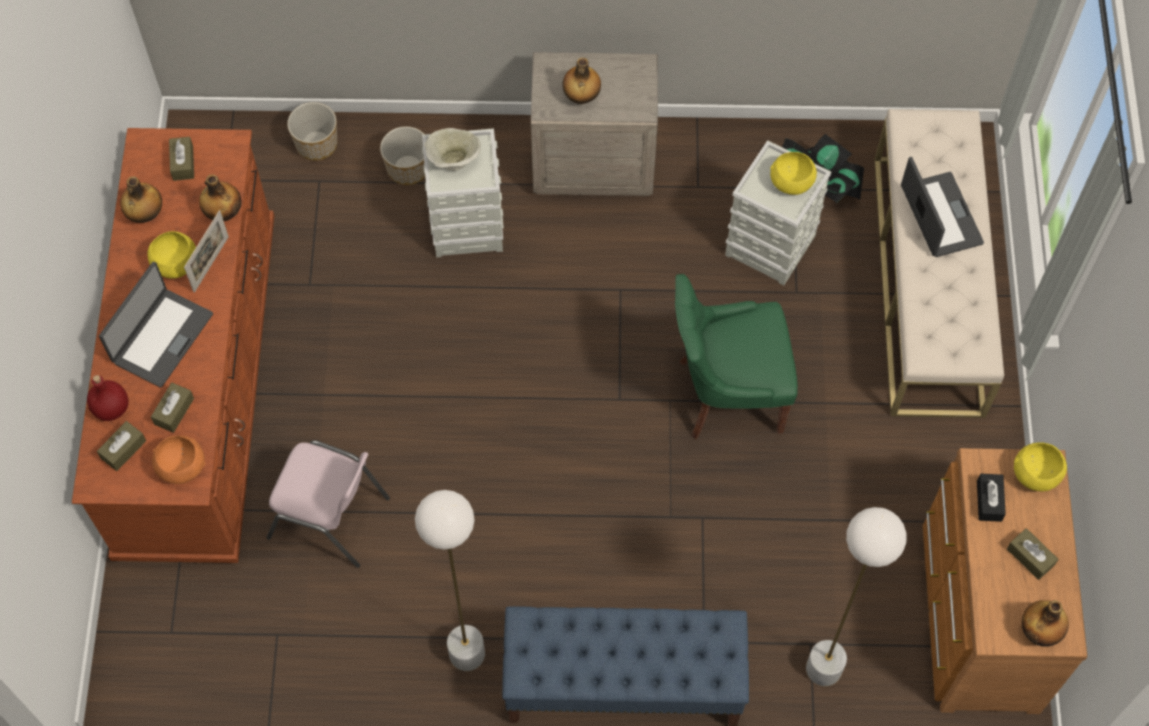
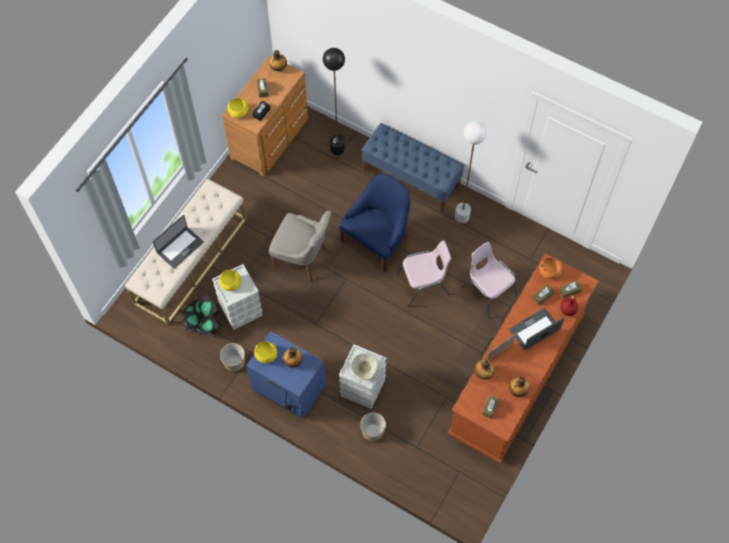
camera: 150 degrees left, 0 degrees up
yellow bowl [147,231,196,279] -> yellow bowl moved to [254,341,277,363]
planter [287,102,337,161] -> planter moved to [220,343,245,372]
beige nightstand [531,52,658,196] -> blue nightstand [246,331,326,419]
green chair [675,274,798,439] -> grey chair [269,210,331,282]
white floor lamp [806,507,907,686] -> black floor lamp [323,48,345,155]
laptop [901,157,984,257] -> laptop turned 150 degrees counterclockwise [153,215,204,268]
none -> blue armchair [339,174,410,272]
none -> pink chair [396,240,451,307]

